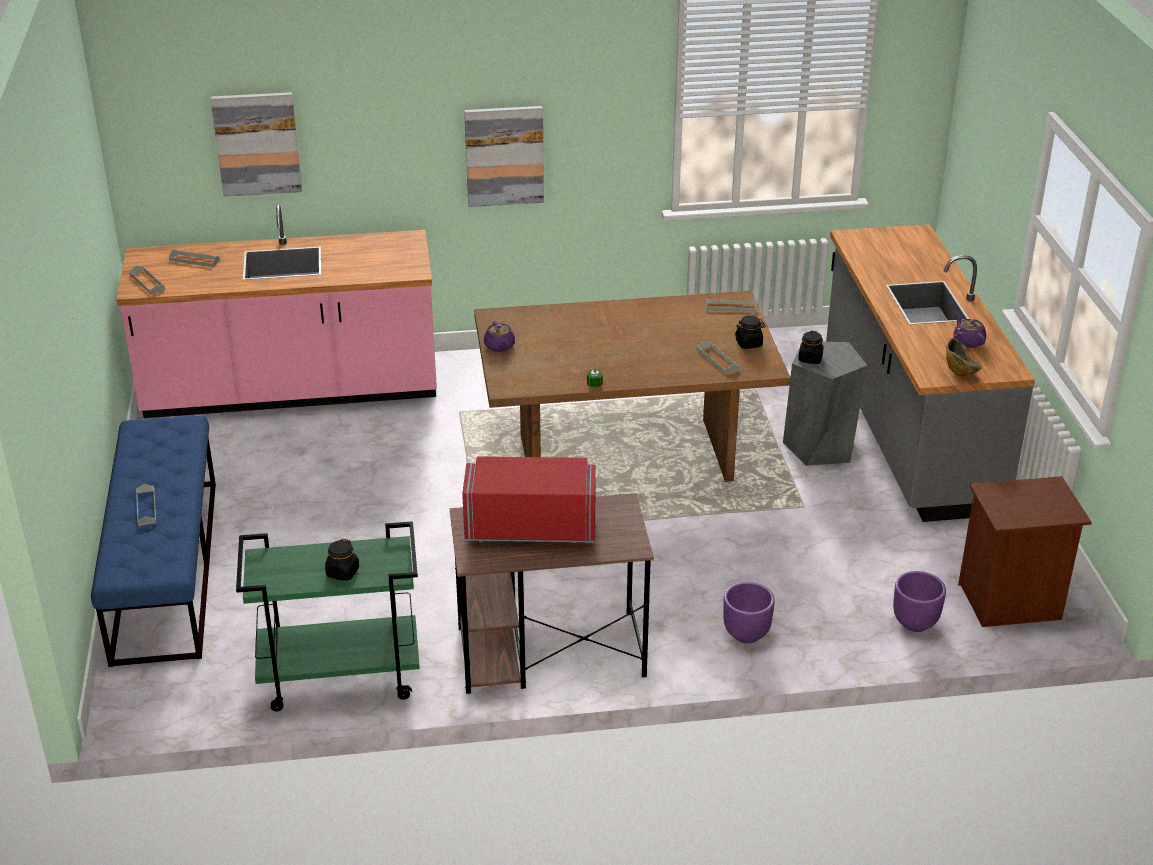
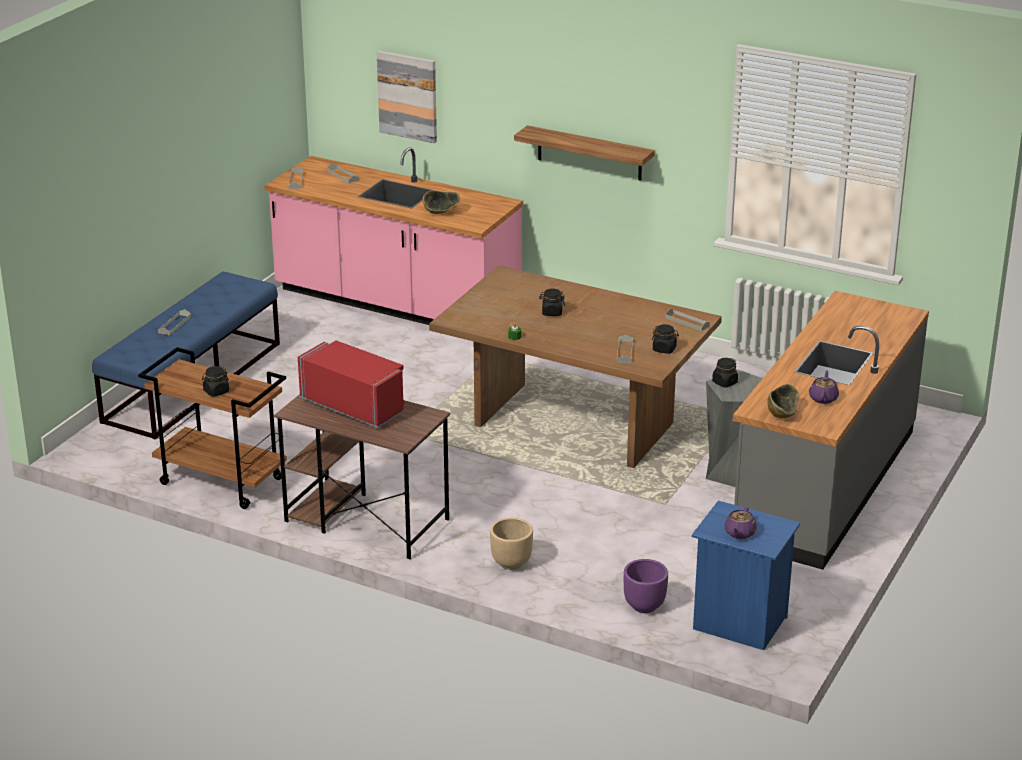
camera: 35 degrees right, 5 degrees down
green cart [236,521,420,711] -> brown cart [138,347,287,509]
picture [464,106,544,207] -> shelf [514,125,655,181]
purple teapot [484,321,515,352] -> purple teapot moved to [725,507,757,539]
purple planter [723,582,775,643] -> beige planter [490,518,533,570]
brown nightstand [958,476,1092,627] -> blue nightstand [692,500,800,650]
none -> bowl [422,190,460,214]
none -> black jar [539,288,565,316]

